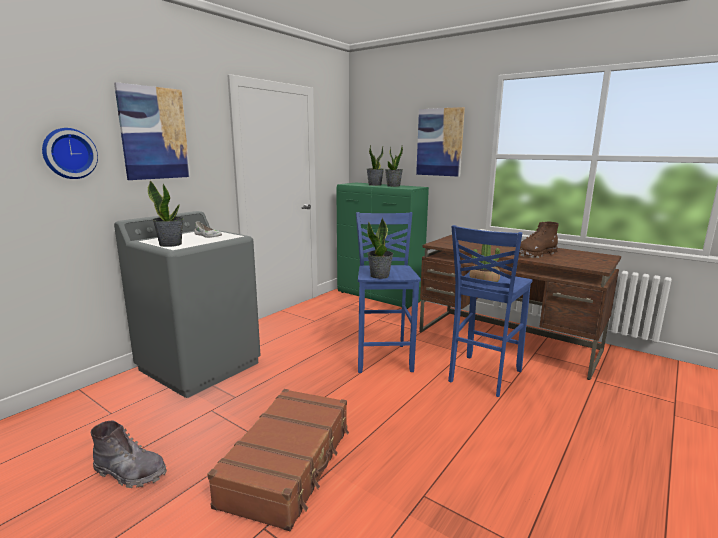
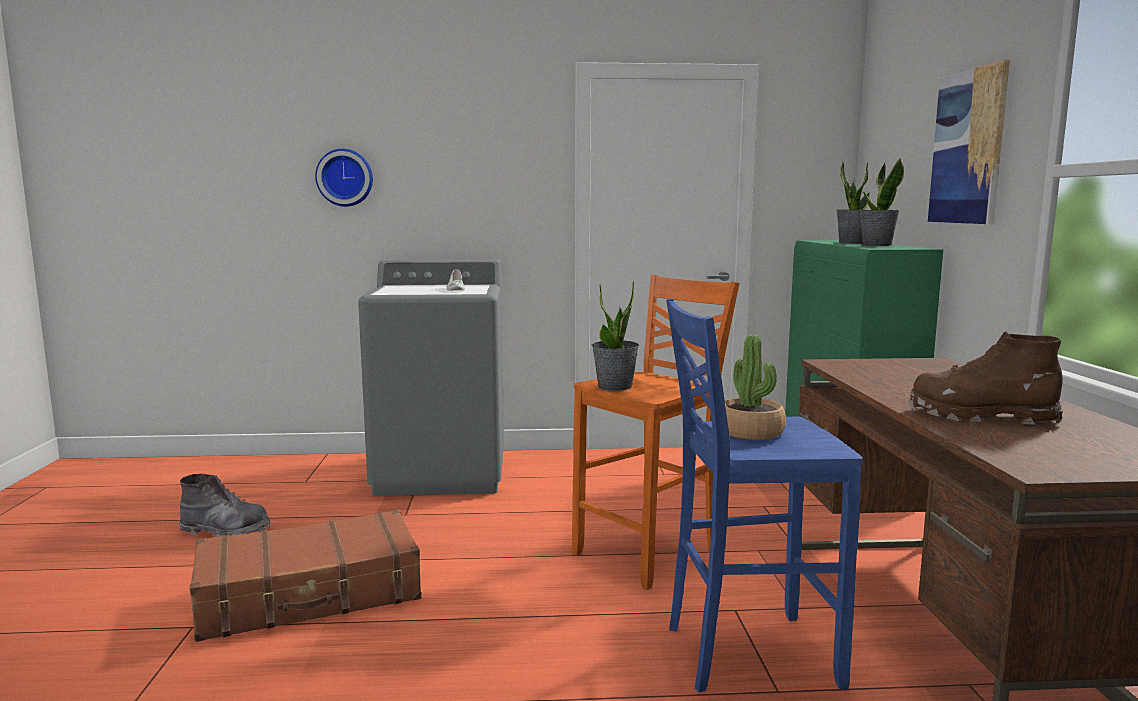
camera: 50 degrees right, 5 degrees down
grey boot [91,421,167,488] -> grey boot turned 60 degrees counterclockwise [179,474,270,537]
picture [114,82,190,180] -> none
potted plant [148,181,184,247] -> none
blue stool [356,212,421,373] -> orange stool [572,275,739,590]

